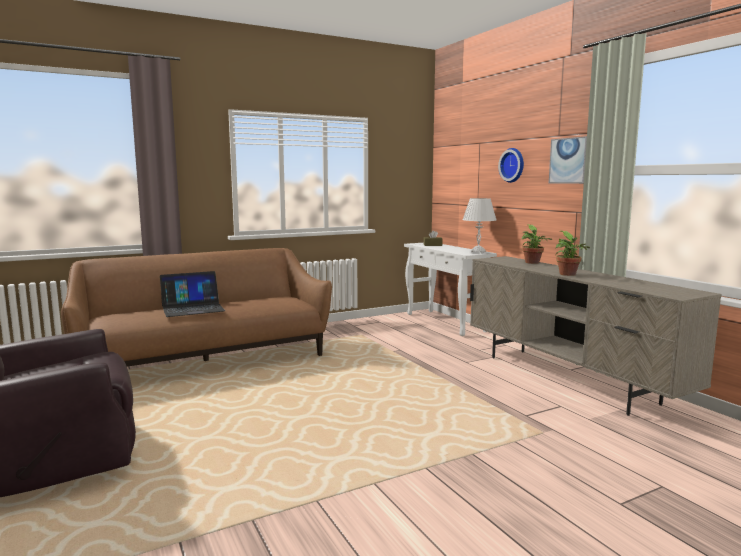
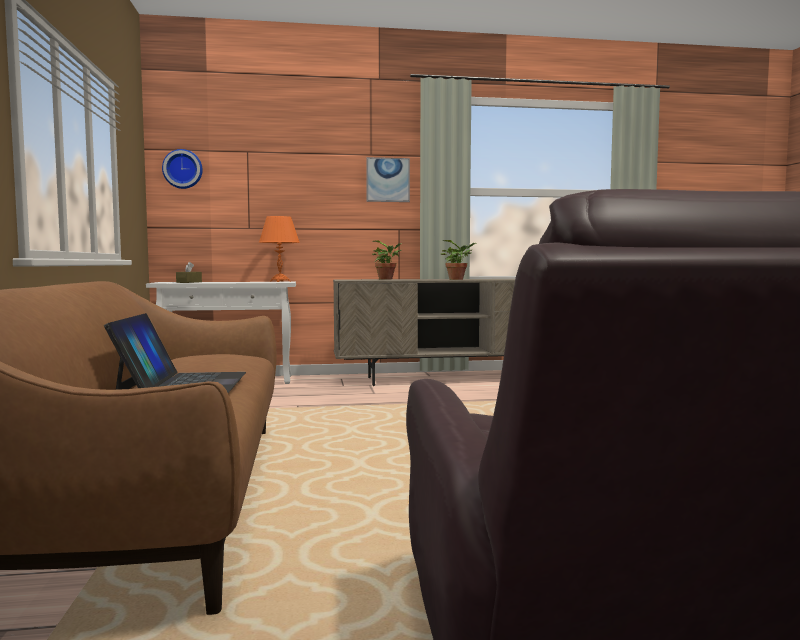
camera: 70 degrees left, 5 degrees down
white table lamp [462,198,497,254] -> orange table lamp [259,216,300,282]
wall clock [498,148,524,183] -> wall clock moved to [162,149,203,189]

